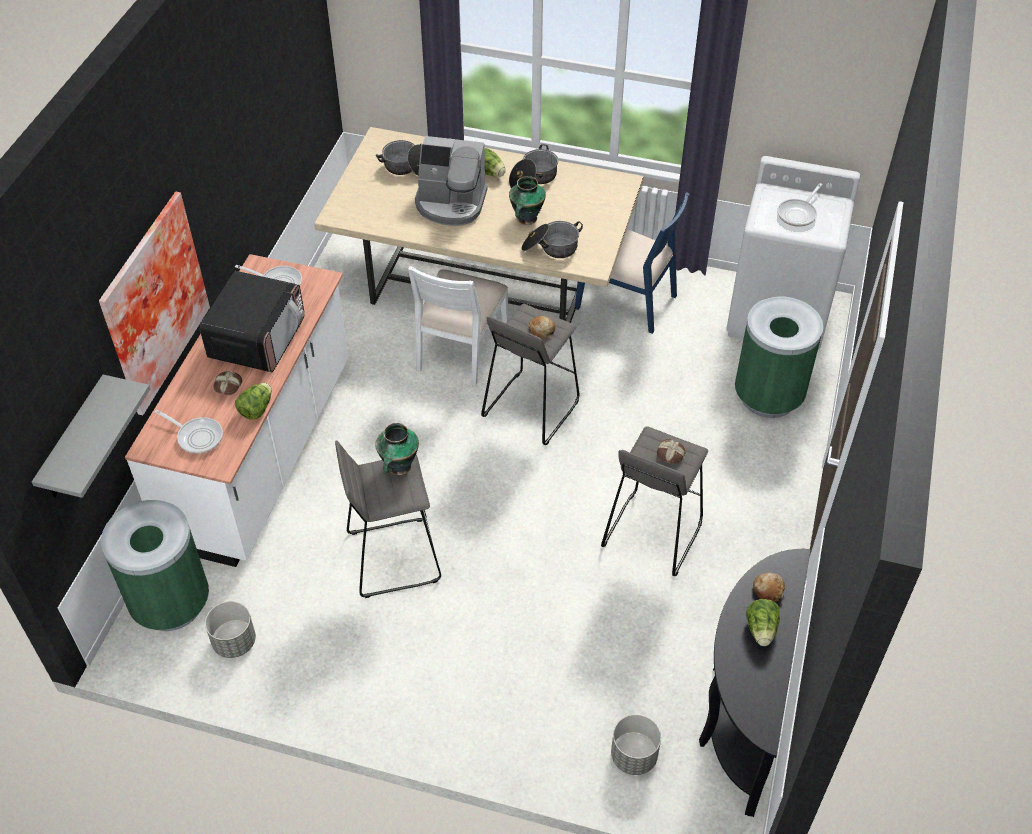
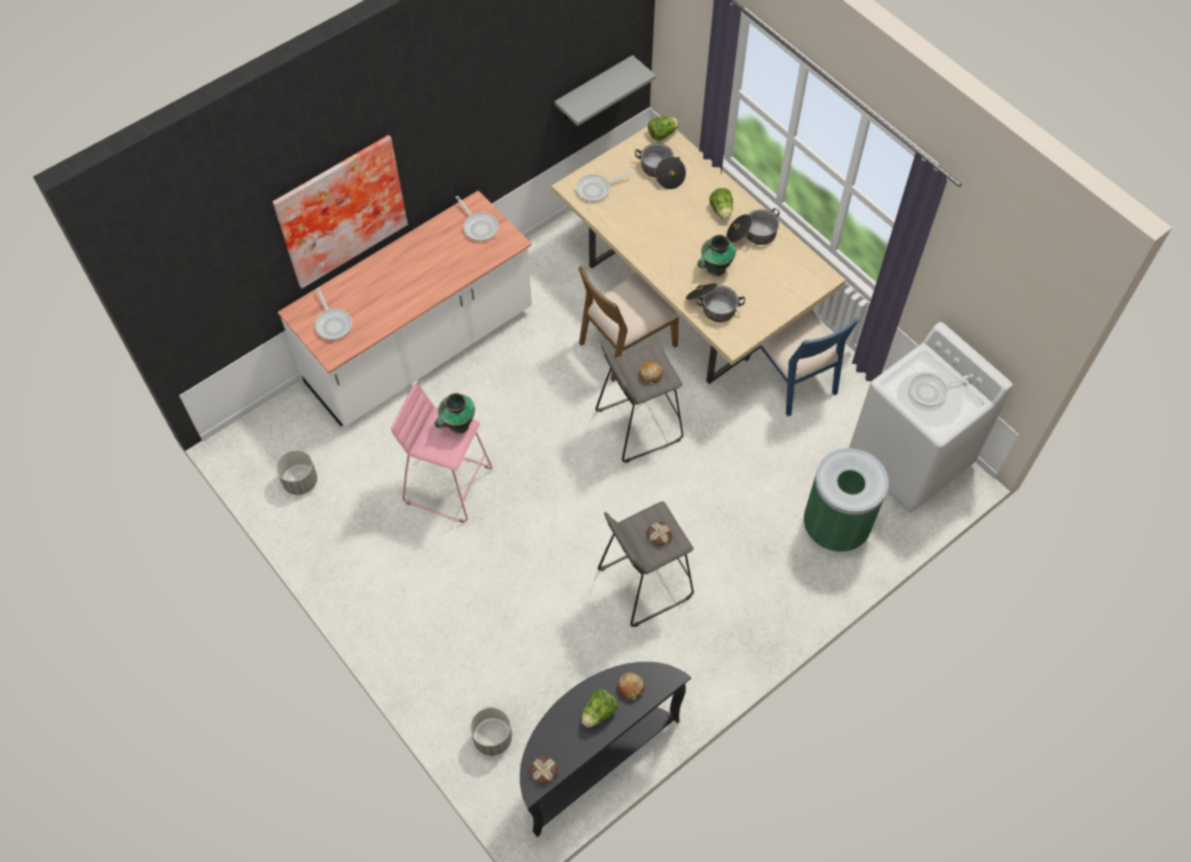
camera: 35 degrees right, 10 degrees up
grey shelf [32,374,150,498] -> grey shelf moved to [554,55,656,126]
green trash can [101,500,209,631] -> none
microwave [200,271,305,372] -> none
bread [213,371,242,395] -> bread moved to [529,756,559,785]
lettuce [235,383,272,420] -> lettuce moved to [648,116,679,141]
grey stool [335,440,441,598] -> pink stool [391,383,492,522]
white chair [408,266,509,386] -> brown chair [578,266,679,382]
coffee machine [415,136,488,226] -> none
none -> frying pan [576,172,633,202]

